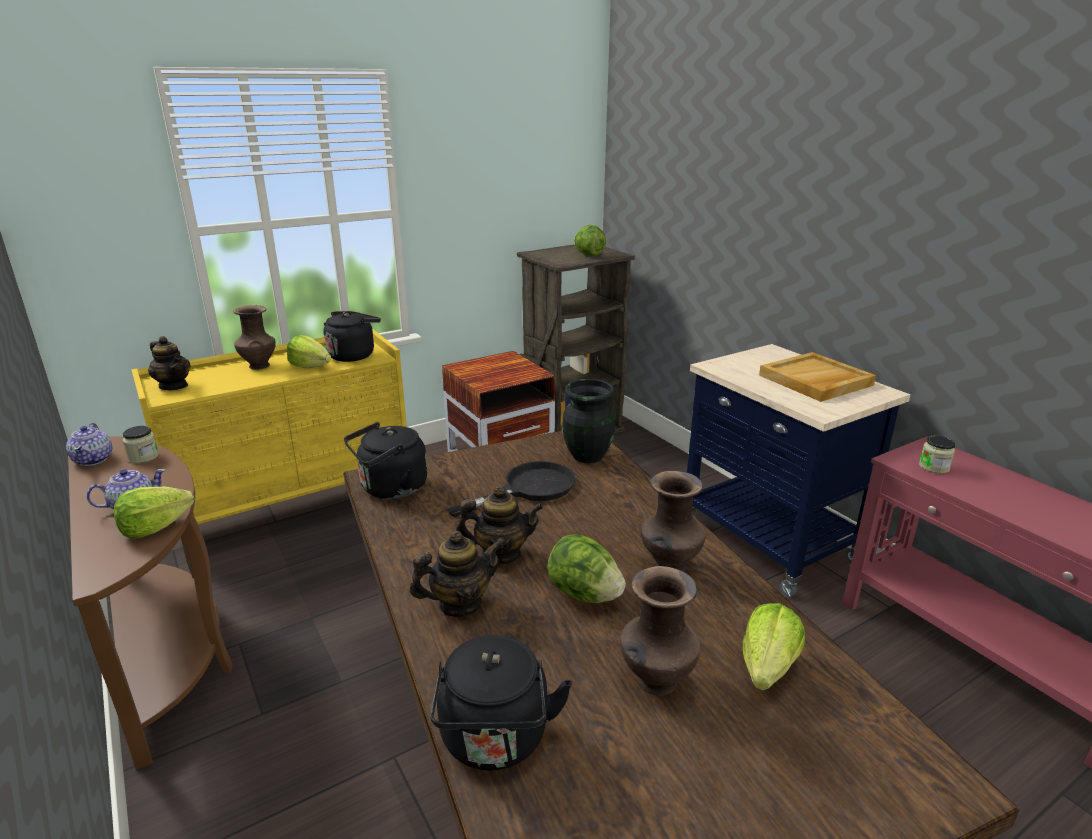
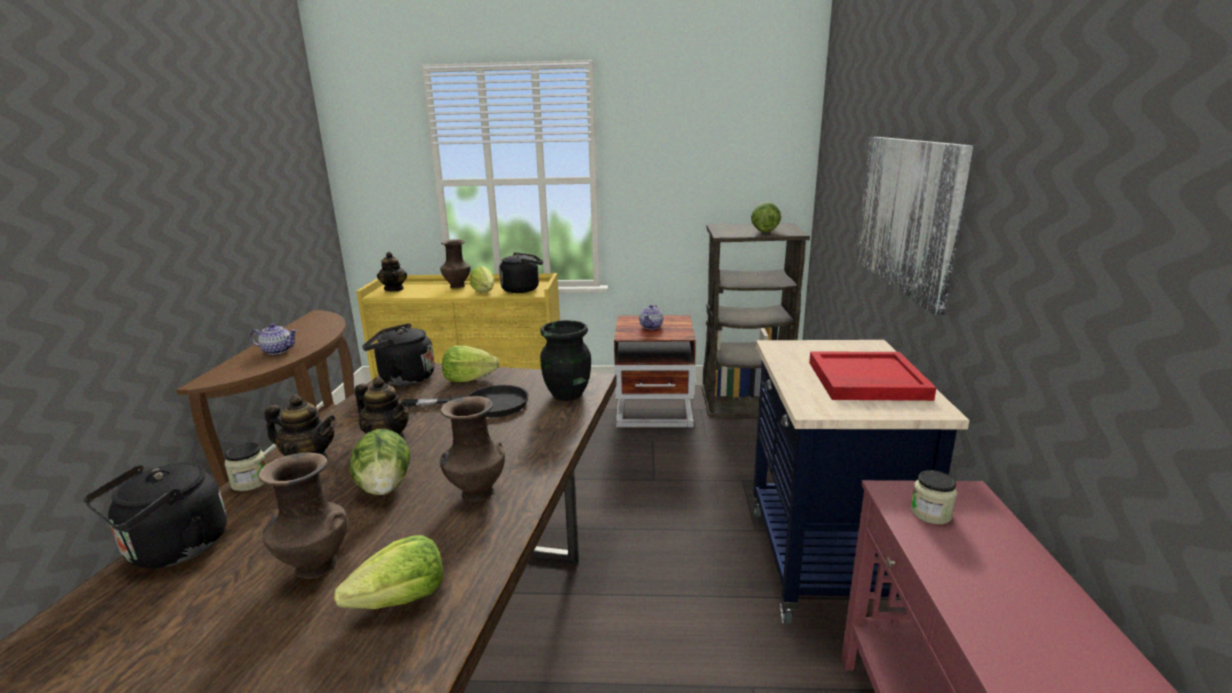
camera: 35 degrees right, 5 degrees down
teapot [66,423,112,466] -> teapot moved to [639,305,663,329]
lettuce [114,487,194,539] -> lettuce moved to [442,346,499,382]
jar [123,426,159,464] -> jar moved to [224,443,267,491]
beige tray [759,352,876,402] -> red tray [809,352,936,401]
none -> picture [856,137,973,315]

